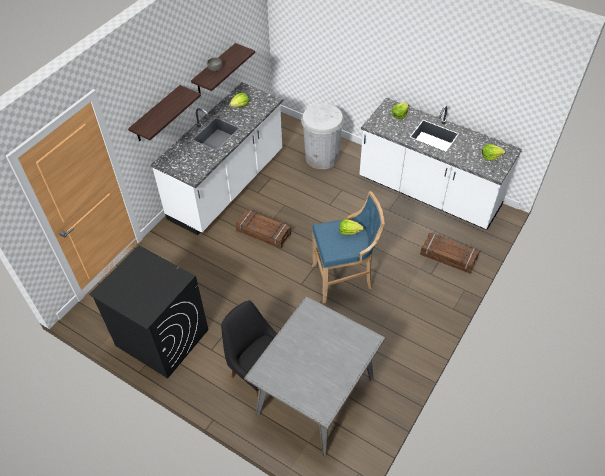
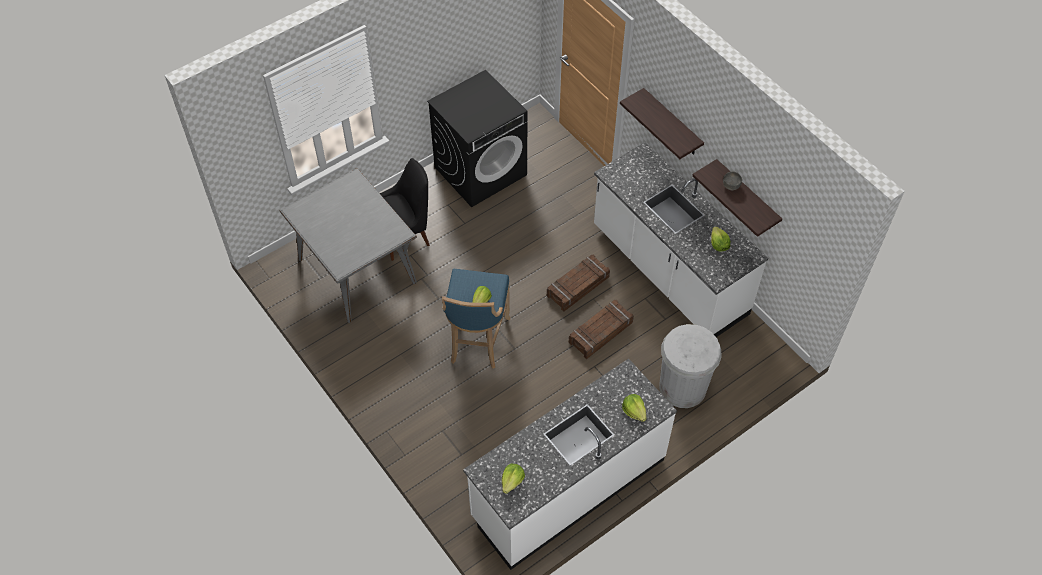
camera: 110 degrees right, 5 degrees up
crate [420,233,479,274] -> crate moved to [569,300,634,359]

